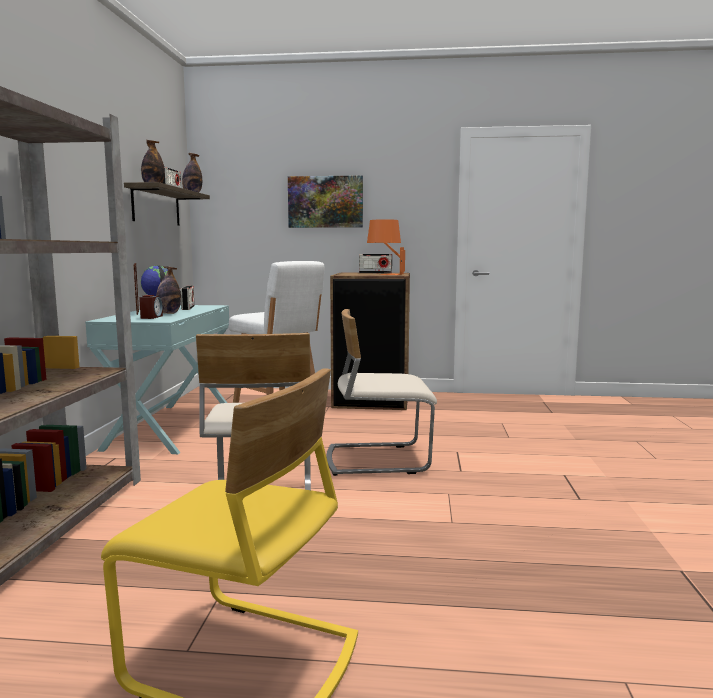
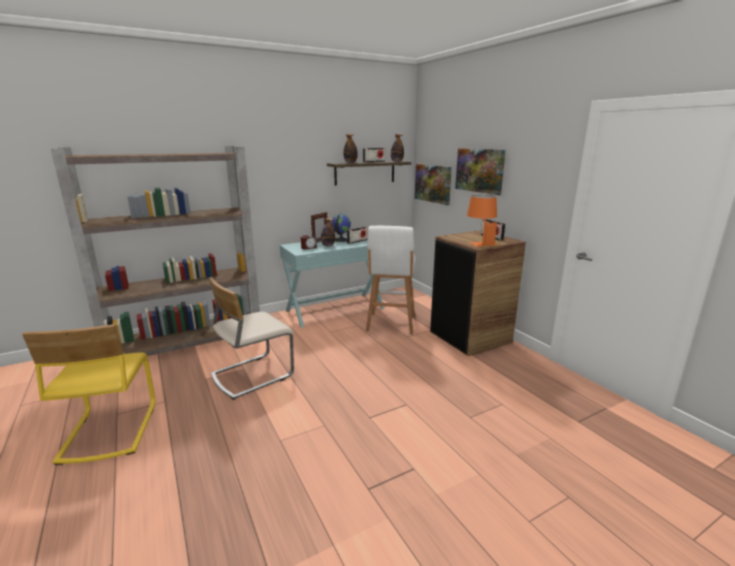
camera: 55 degrees right, 10 degrees up
beige chair [327,309,437,476] -> none
none -> picture [415,164,452,205]

